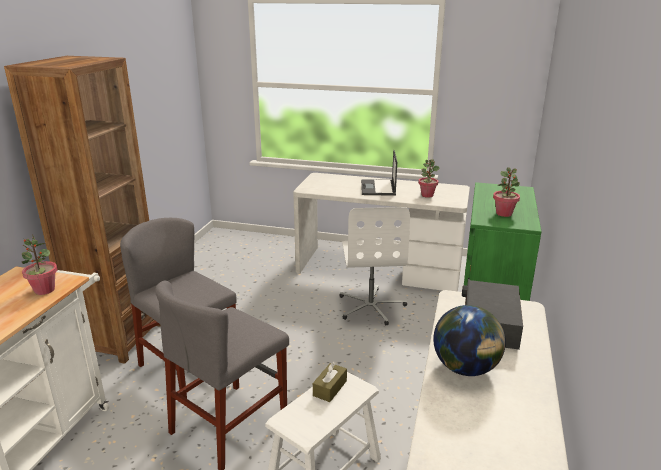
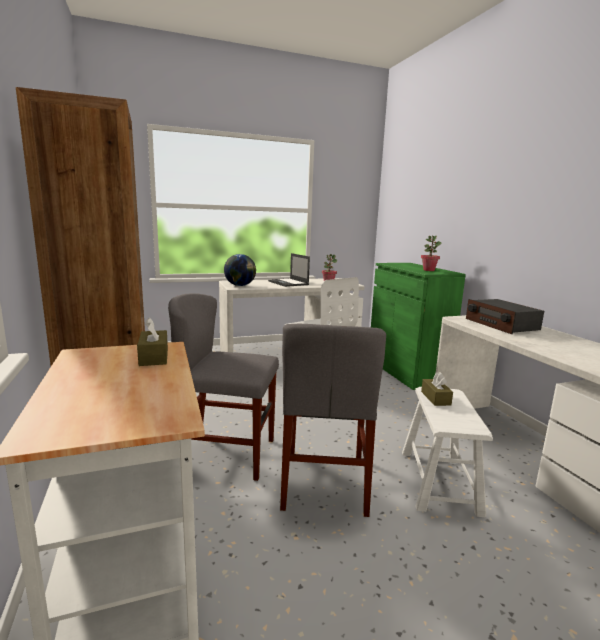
camera: 35 degrees left, 10 degrees down
potted plant [22,234,57,295] -> brown tissue box [137,317,168,366]
globe [433,305,506,376] -> globe moved to [224,254,256,286]

